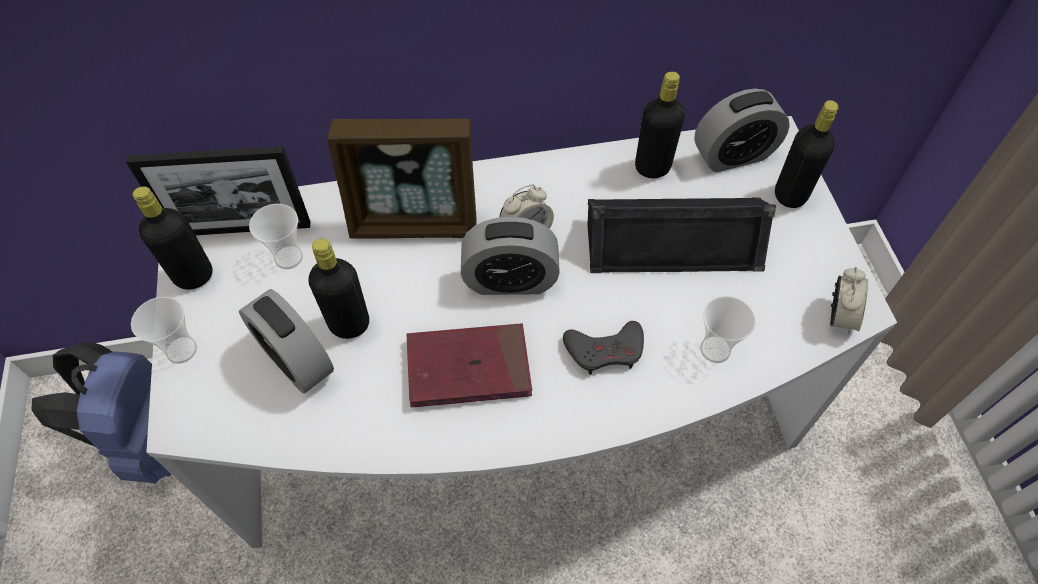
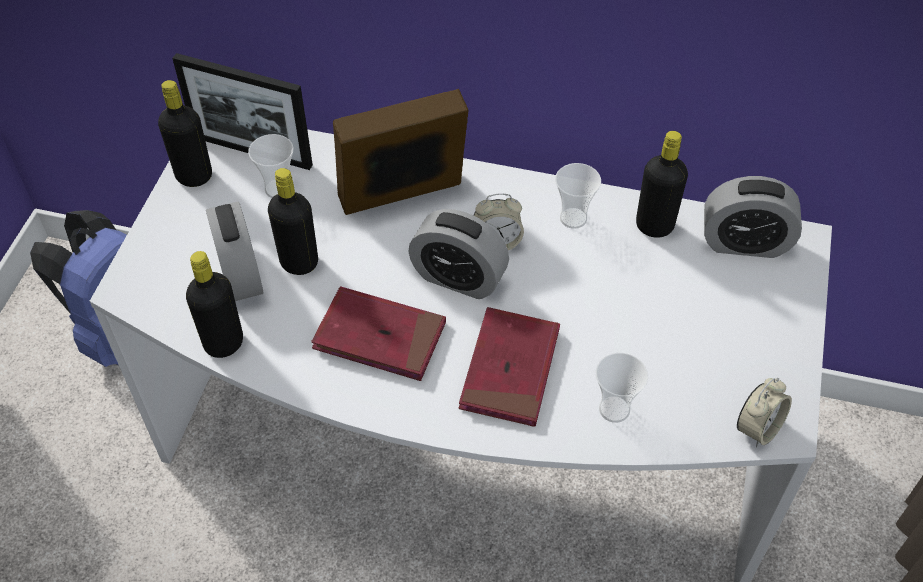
camera: 25 degrees right, 5 degrees down
cup [131,297,197,364] -> cup moved to [555,163,601,229]
picture frame [327,118,477,239] -> picture frame turned 135 degrees clockwise [333,89,468,215]
grey game controller [563,321,644,374] -> red book [459,307,560,427]
black speaker [587,197,776,273] -> none
black bottle [775,100,839,208] -> black bottle moved to [186,251,243,358]

